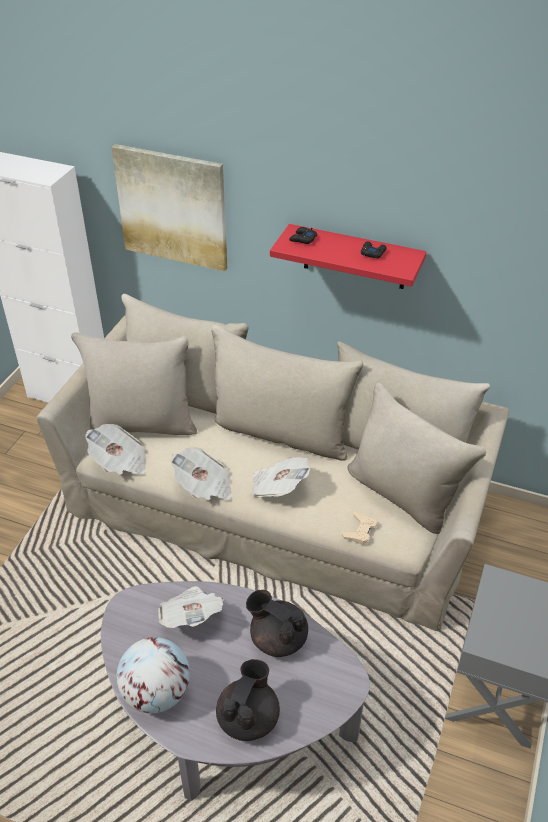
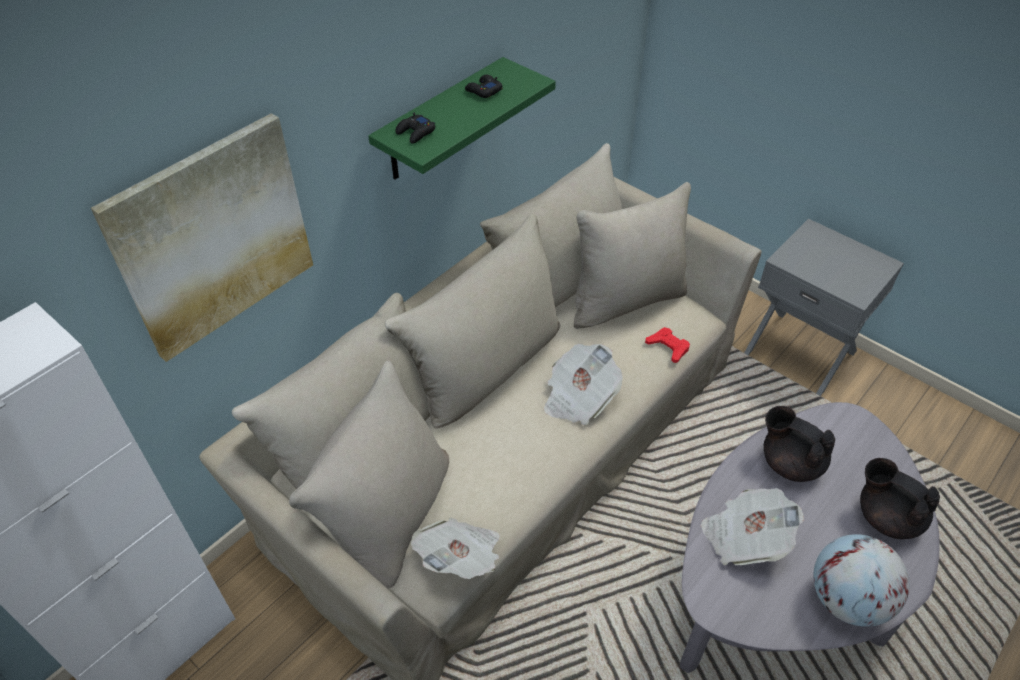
camera: 70 degrees left, 5 degrees up
newspaper [171,447,232,500] -> none
black teapot [246,590,308,657] -> black teapot turned 75 degrees clockwise [764,406,835,482]
red shelf [270,224,427,289] -> green shelf [368,57,556,180]
beige game controller [342,511,377,545] -> red game controller [645,327,690,363]

